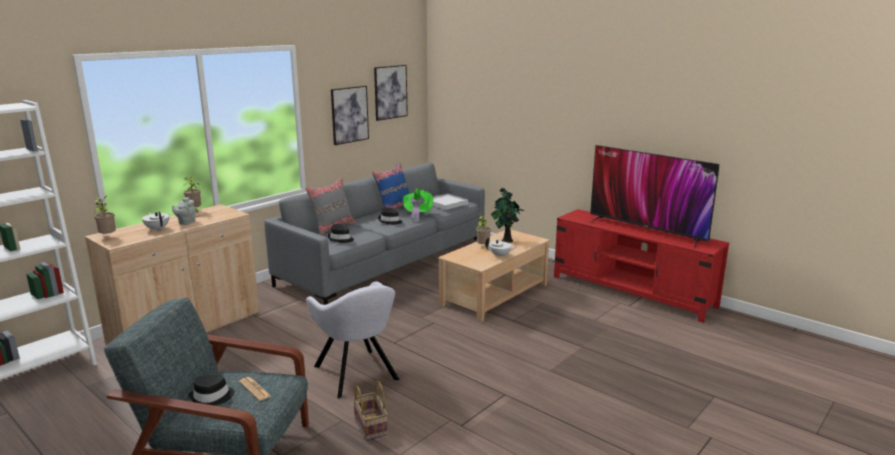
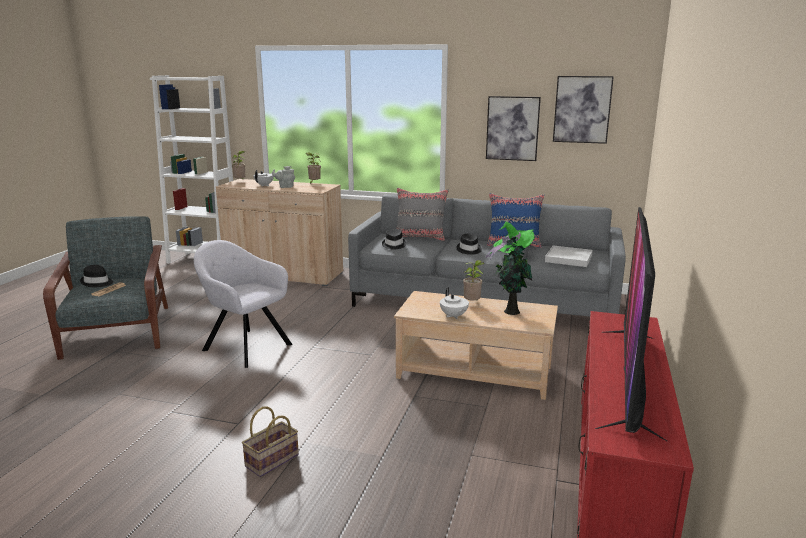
camera: 65 degrees right, 0 degrees up
grey armchair [306,281,399,398] -> grey armchair turned 90 degrees clockwise [194,240,292,368]
basket [353,381,388,441] -> basket moved to [242,406,299,477]

